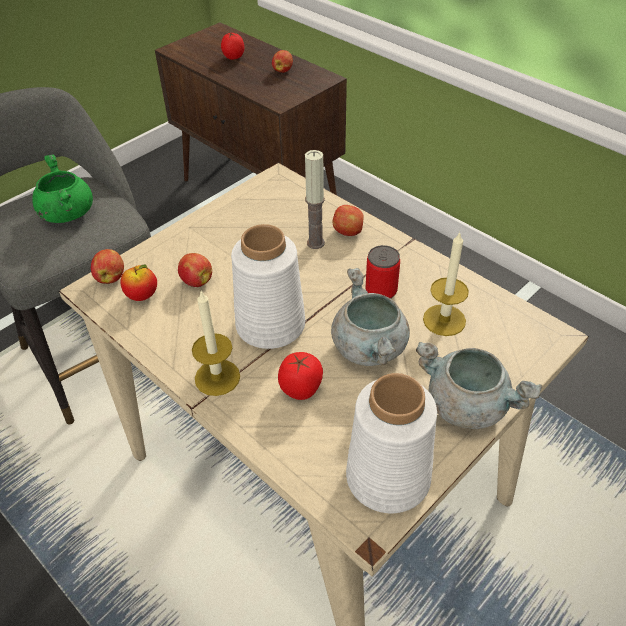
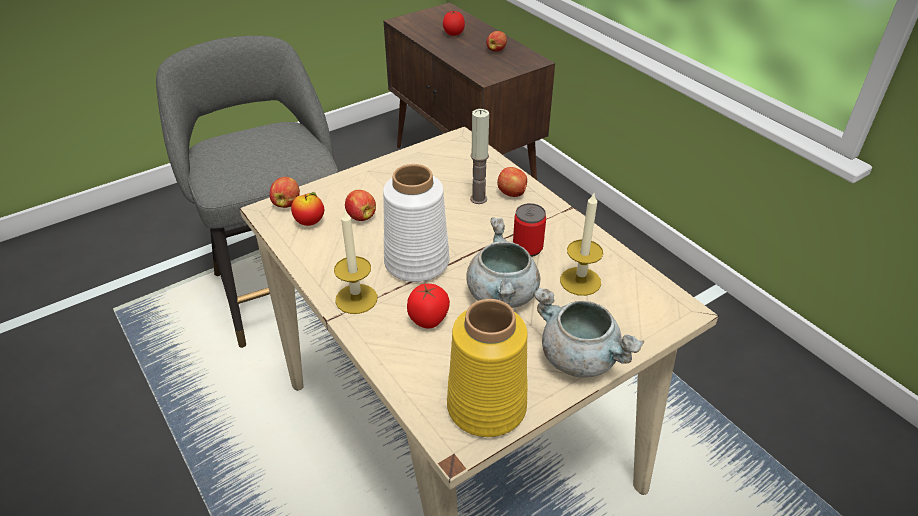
camera: 10 degrees right, 5 degrees down
green cooking pot [33,155,93,223] -> none
white vase [346,373,437,513] -> yellow vase [447,299,528,437]

